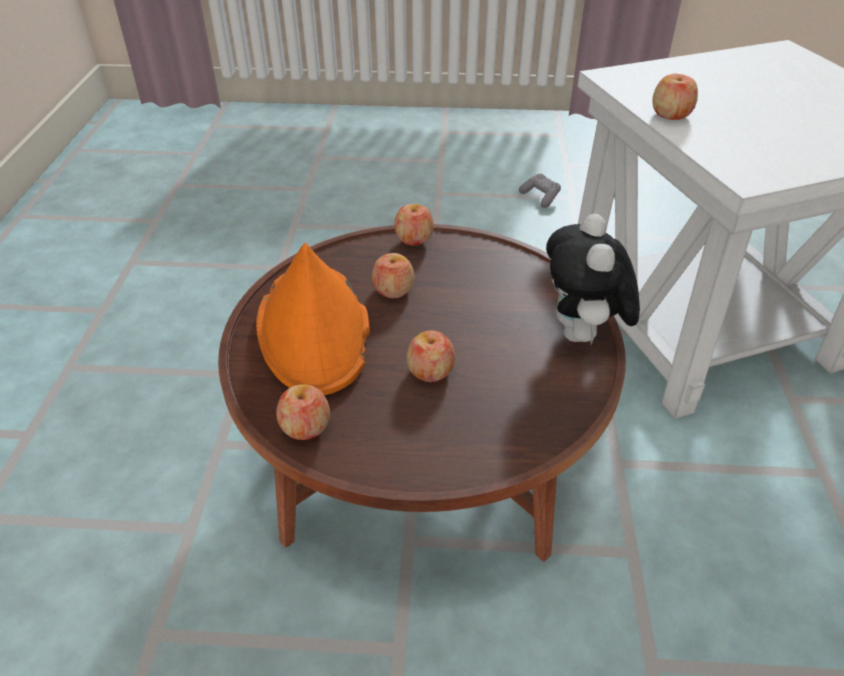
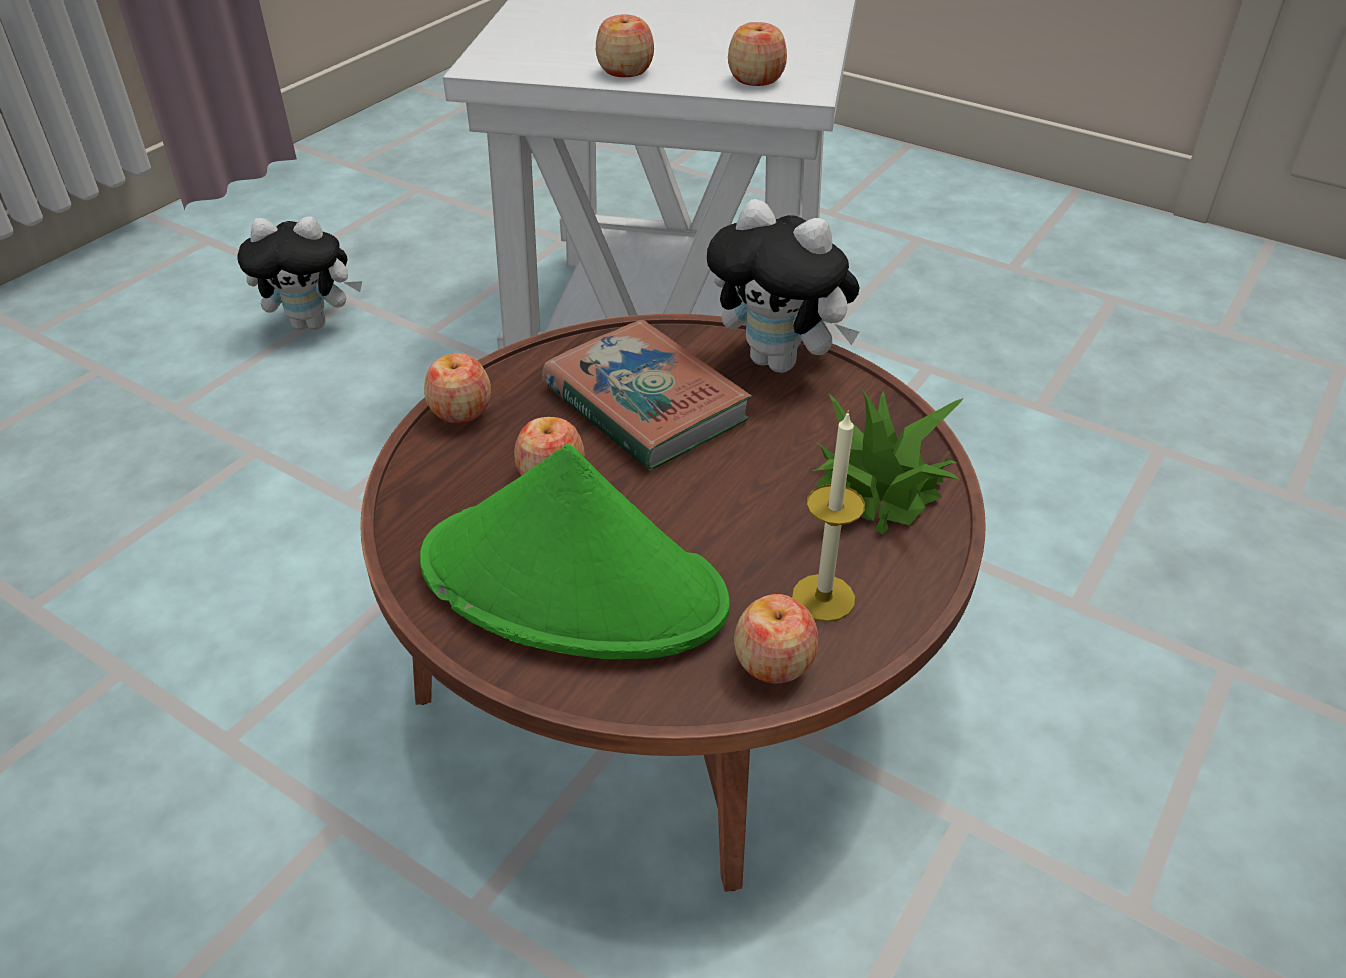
camera: 60 degrees left, 0 degrees up
orange hat [256,243,370,395] -> green hat [420,444,730,659]
apple [407,331,455,382] -> apple moved to [728,22,787,86]
grey game controller [519,174,561,208] -> plush toy [237,216,362,330]
none -> book [542,320,752,471]
none -> candle [792,411,865,622]
none -> potted plant [813,388,964,534]

